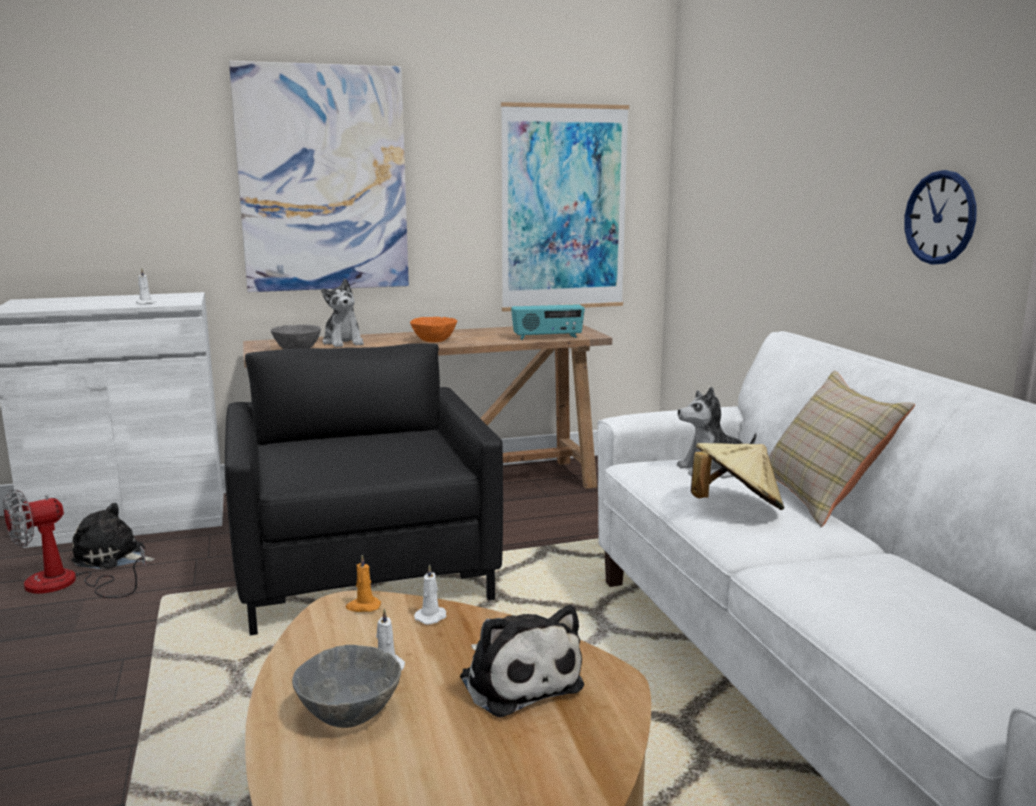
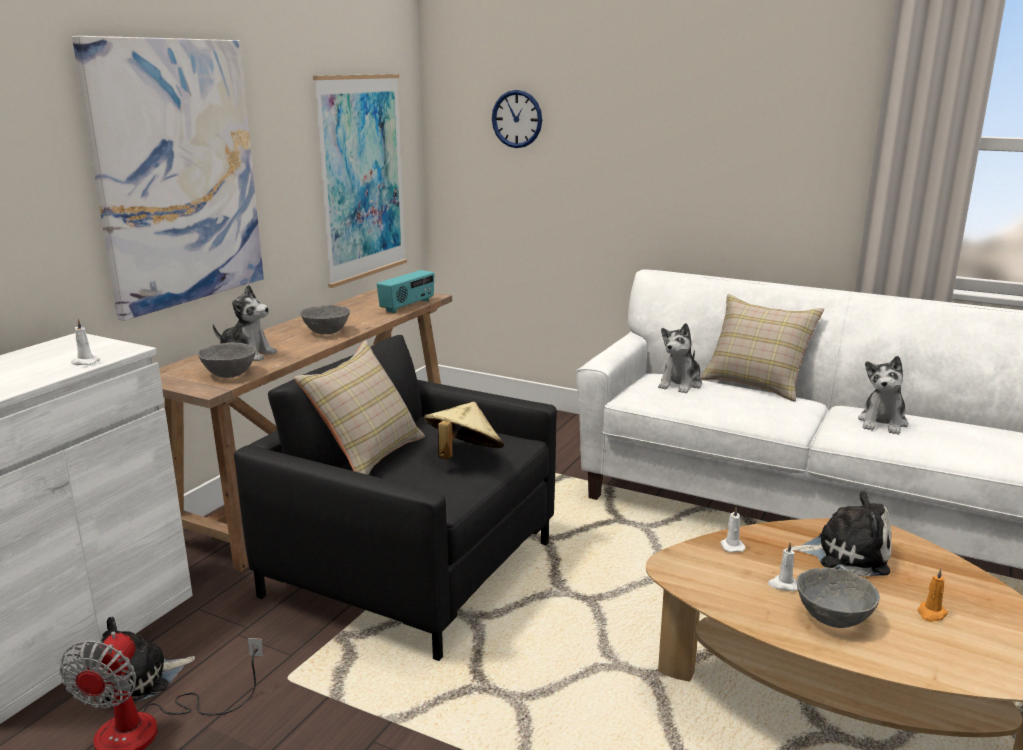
camera: 45 degrees left, 5 degrees up
orange candle [346,555,381,612] -> orange candle moved to [918,568,948,622]
orange bowl [410,317,457,342] -> grey bowl [301,305,350,334]
beige hat [691,443,784,510] -> beige hat moved to [423,402,504,459]
wall clock [904,170,976,265] -> wall clock moved to [492,90,542,148]
none -> beige pillow [294,340,425,475]
none -> plush toy [858,356,908,435]

